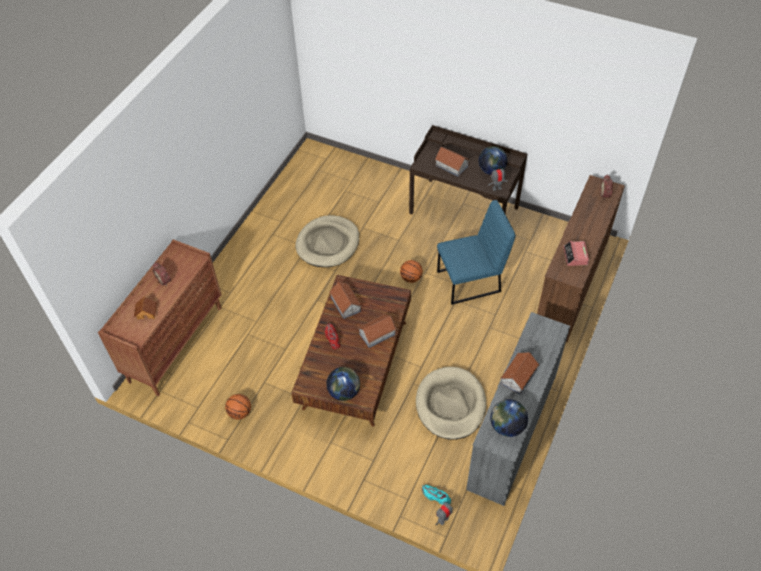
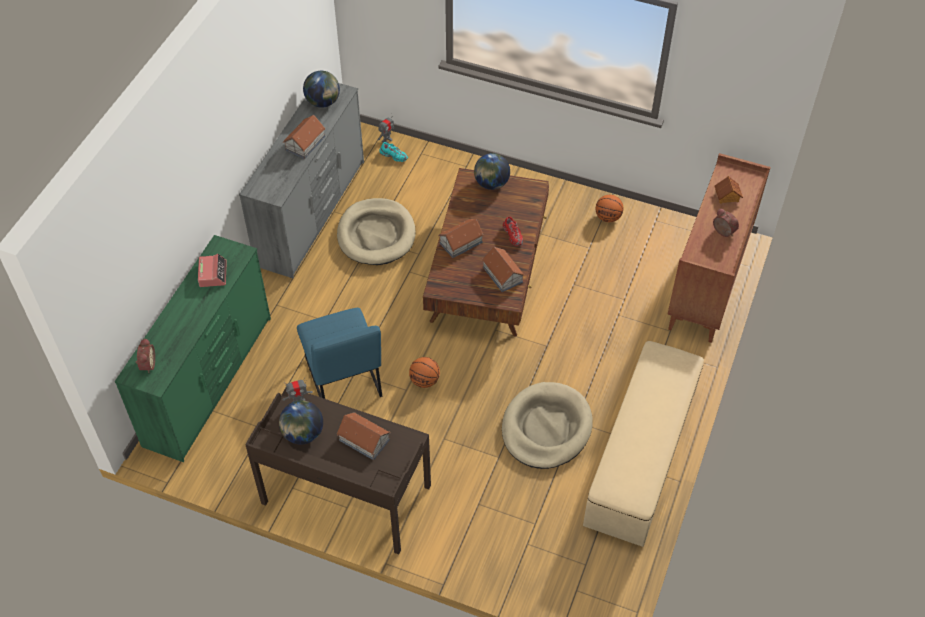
camera: 175 degrees right, 0 degrees up
blue chair [437,200,516,305] -> blue chair turned 90 degrees counterclockwise [297,308,382,399]
brown dresser [537,175,625,342] -> green dresser [115,235,271,462]
none -> beige bench [583,341,704,547]

